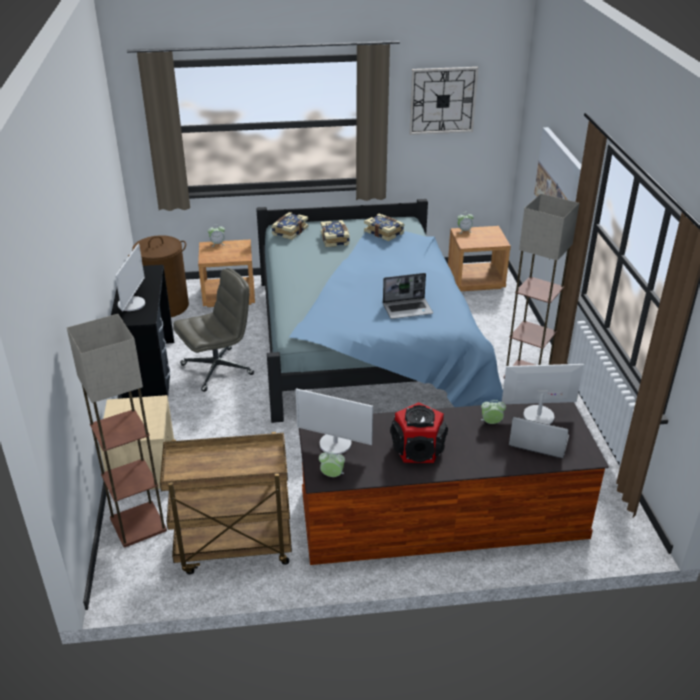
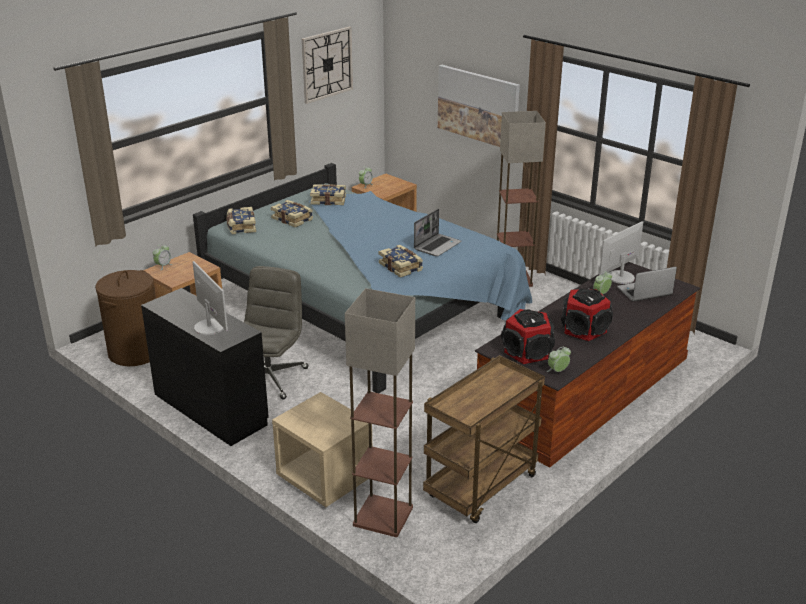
camera: 40 degrees left, 5 degrees down
monitor [295,388,373,455] -> speaker [501,309,555,364]
none -> book [379,245,423,278]

